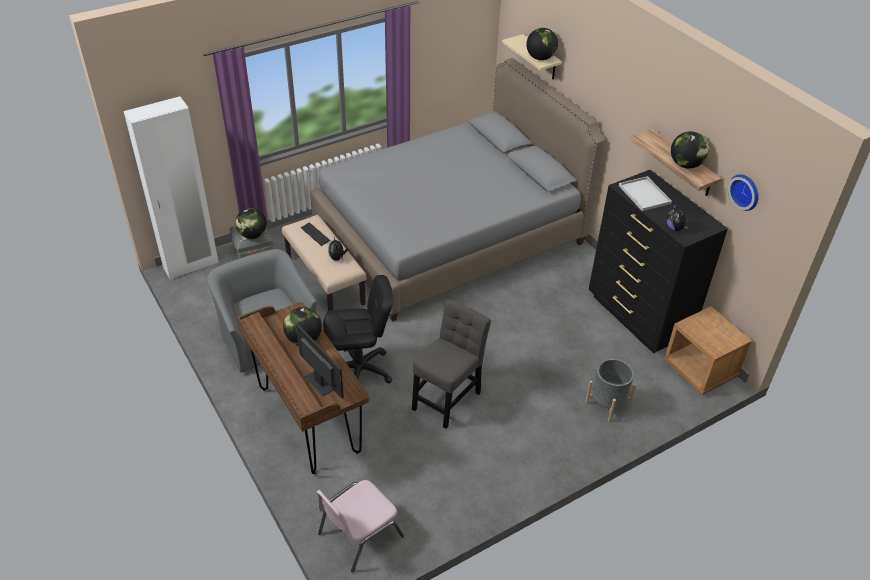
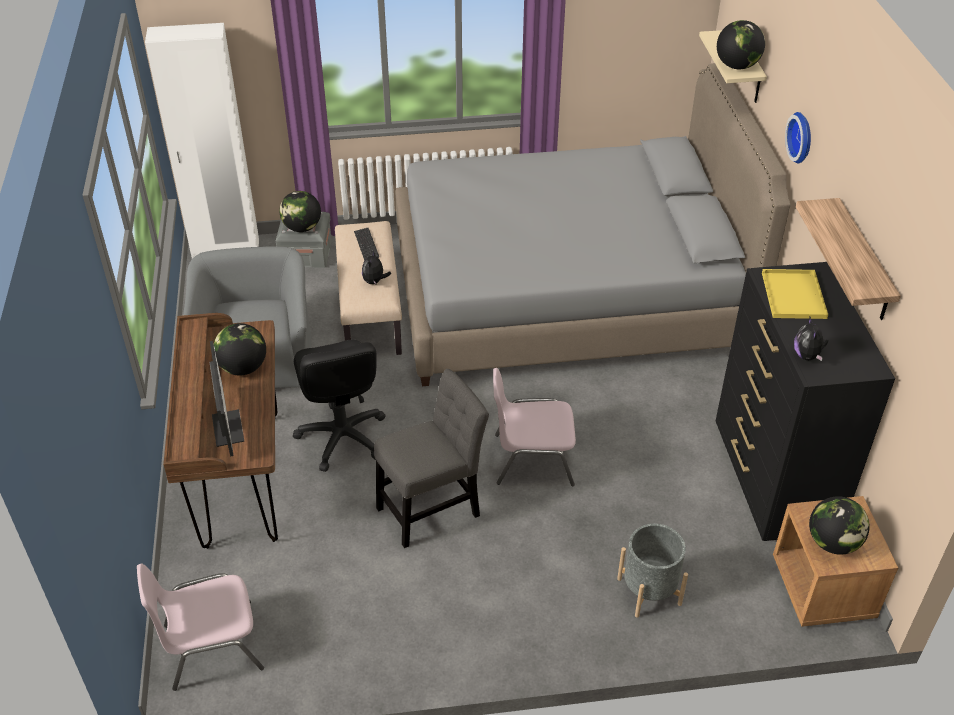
camera: 25 degrees right, 0 degrees up
black office chair [323,275,393,383] -> black office chair turned 60 degrees clockwise [293,339,386,472]
white tray [619,176,672,211] -> yellow tray [762,269,828,319]
globe [671,131,709,169] -> globe moved to [809,496,870,554]
wall clock [728,174,759,211] -> wall clock moved to [785,112,811,164]
none -> pink chair [493,368,576,486]

